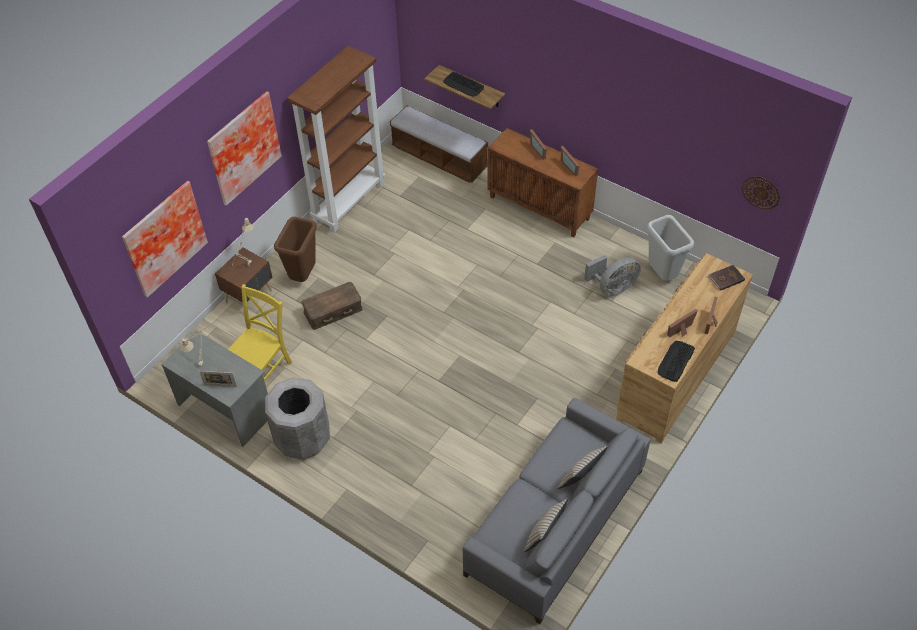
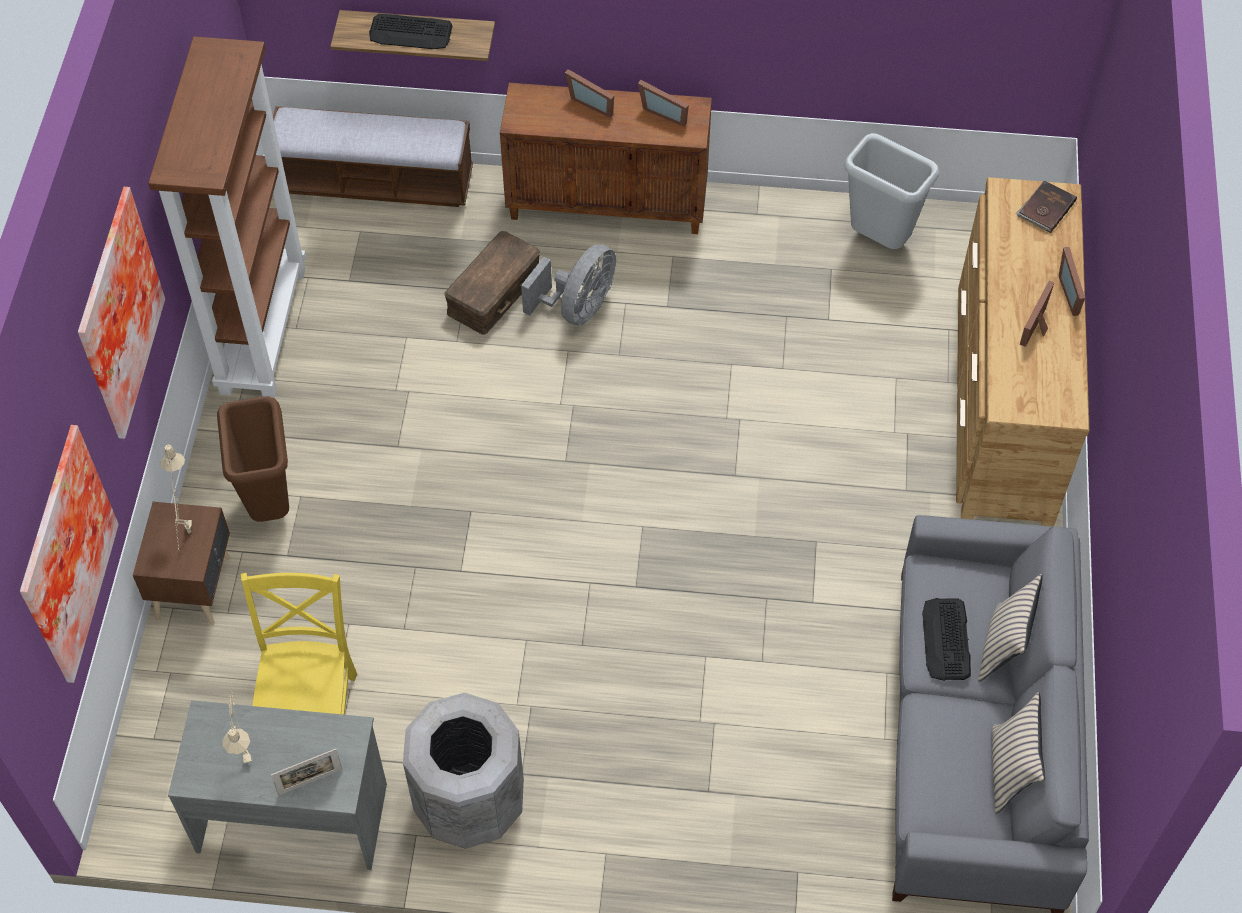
camera: 30 degrees left, 5 degrees up
brown storage box [301,282,363,330] -> brown storage box moved to [444,231,540,335]
grey fan [584,255,641,296] -> grey fan moved to [521,244,616,325]
keyboard [657,341,695,382] -> keyboard moved to [922,598,971,681]
wall clock [742,176,781,209] -> none

